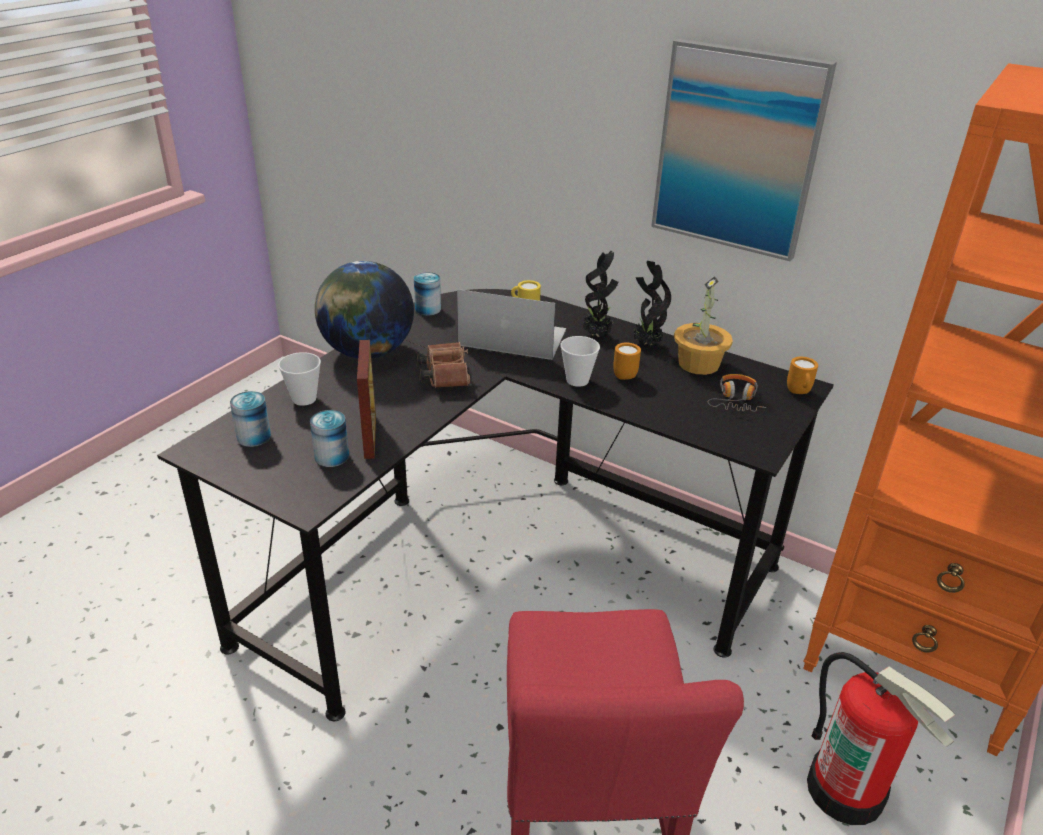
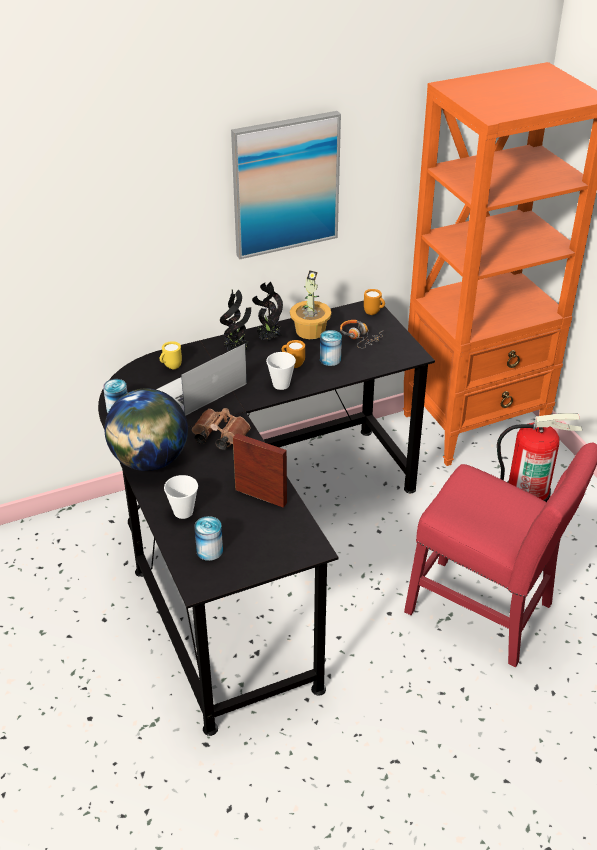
camera: 55 degrees left, 5 degrees up
can [310,410,349,467] -> can moved to [320,330,342,366]

